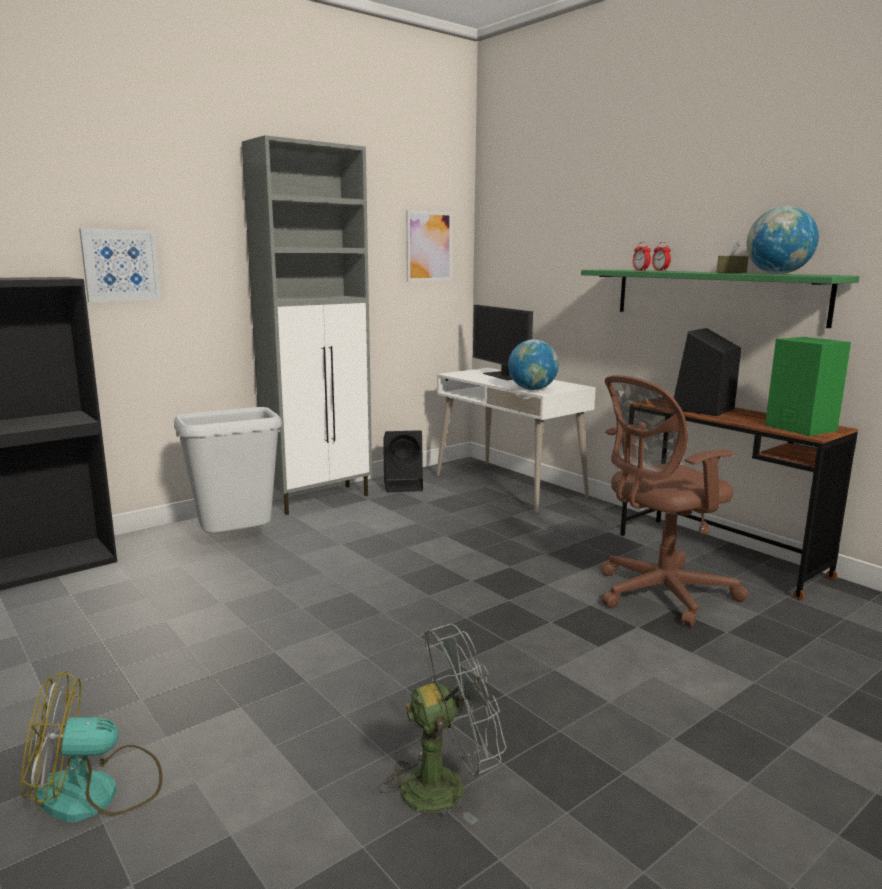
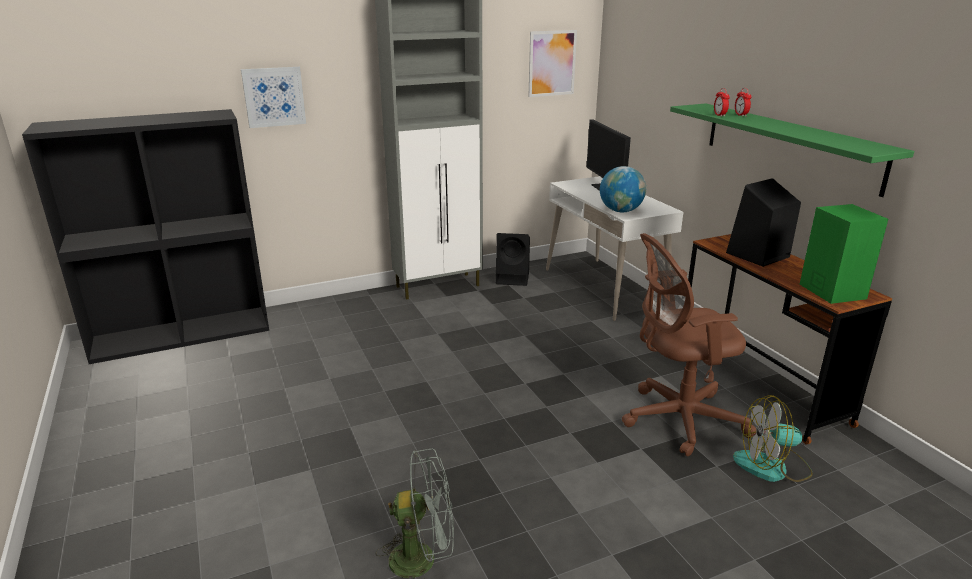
camera: 15 degrees right, 10 degrees up
fan [21,671,163,822] -> fan moved to [733,395,813,482]
grey trash can [174,407,282,534] -> none
brown tissue box [717,240,749,273] -> none
globe [747,206,819,274] -> none

